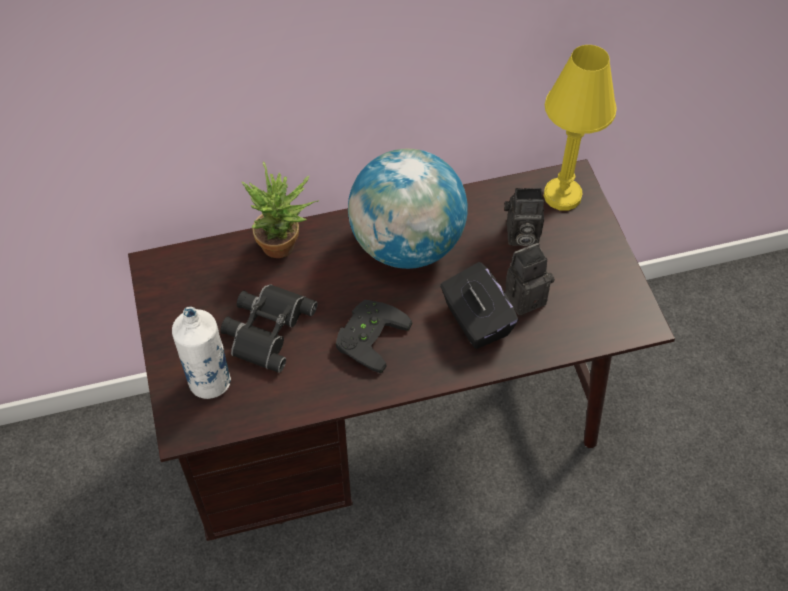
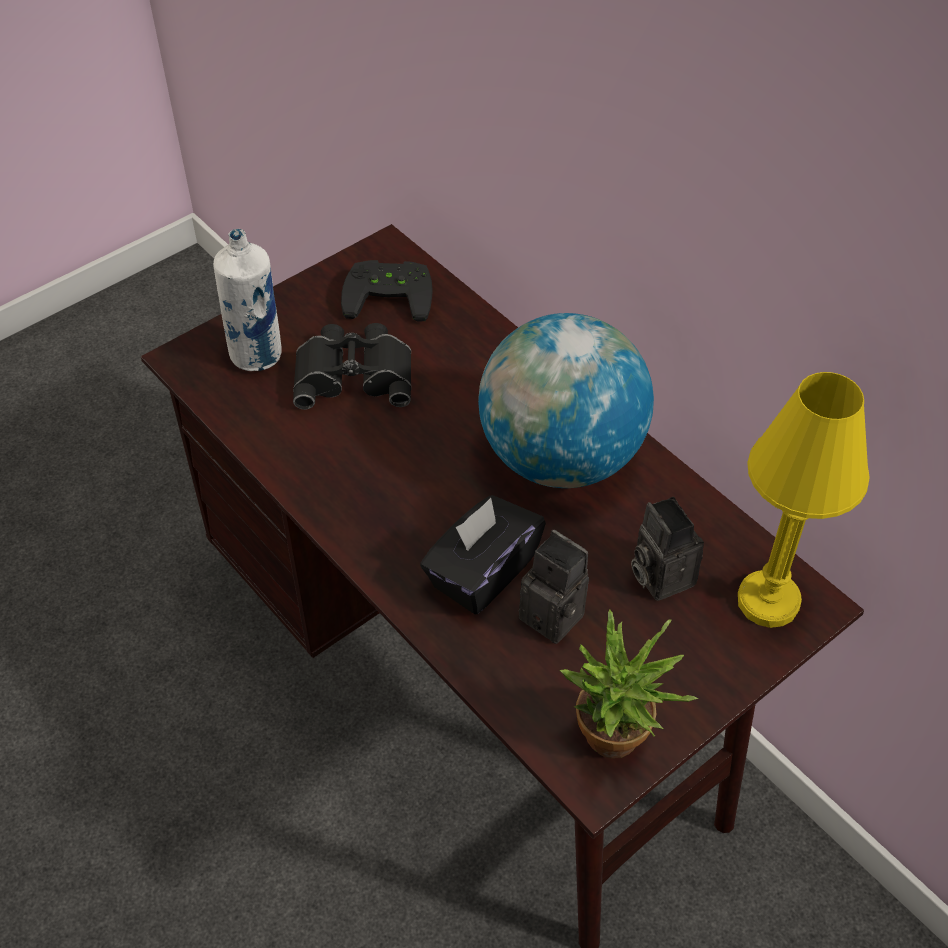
camera: 65 degrees right, 5 degrees down
potted plant [242,162,319,258] -> potted plant moved to [560,609,698,758]
black game controller [336,300,412,373] -> black game controller moved to [341,260,433,321]

